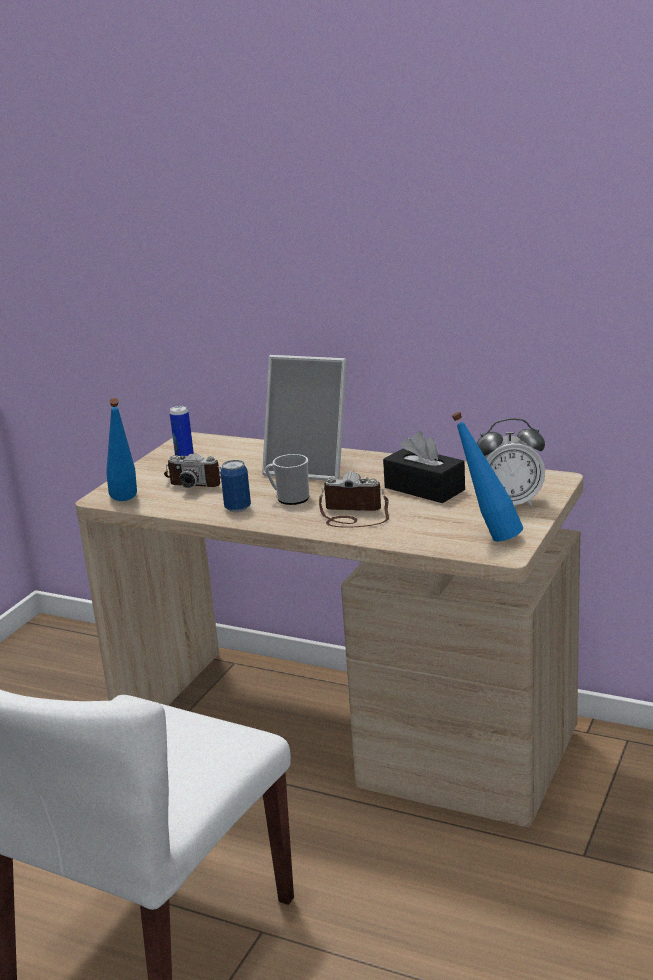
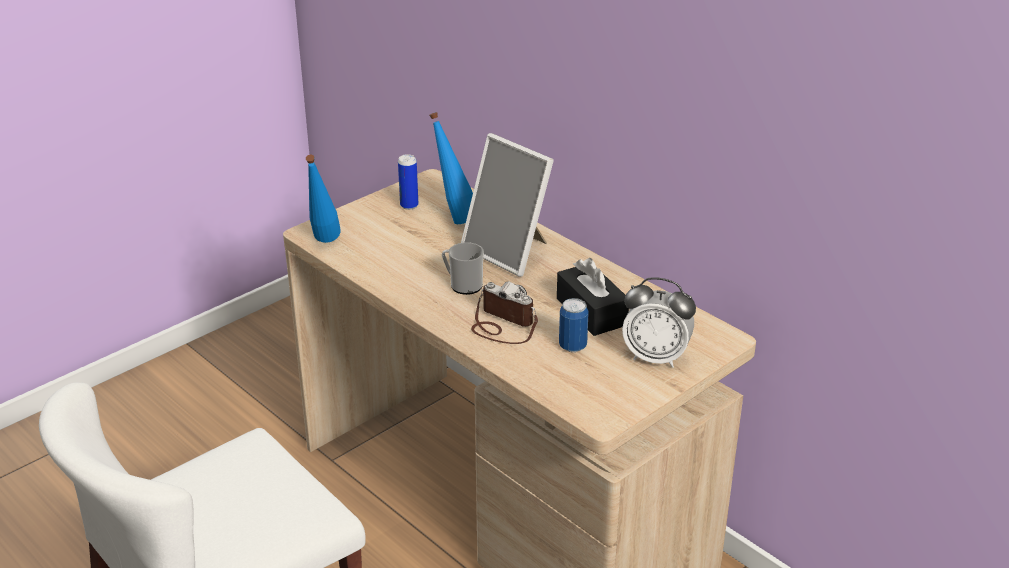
camera: 20 degrees right, 10 degrees up
camera [164,453,221,488] -> none
can [220,460,251,512] -> can moved to [559,298,589,352]
blue bottle [452,412,523,542] -> blue bottle moved to [430,112,473,224]

